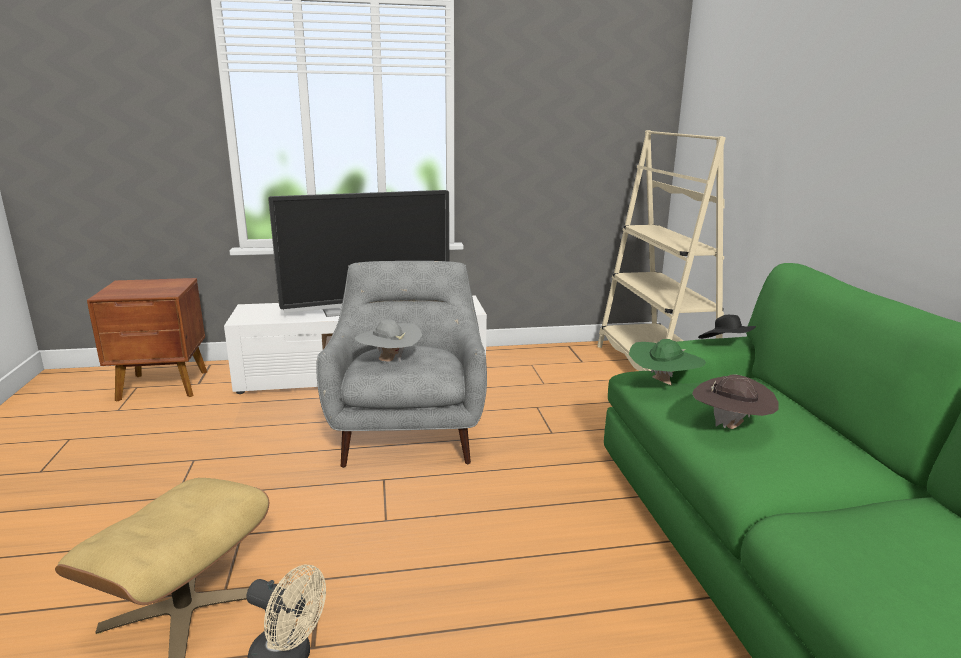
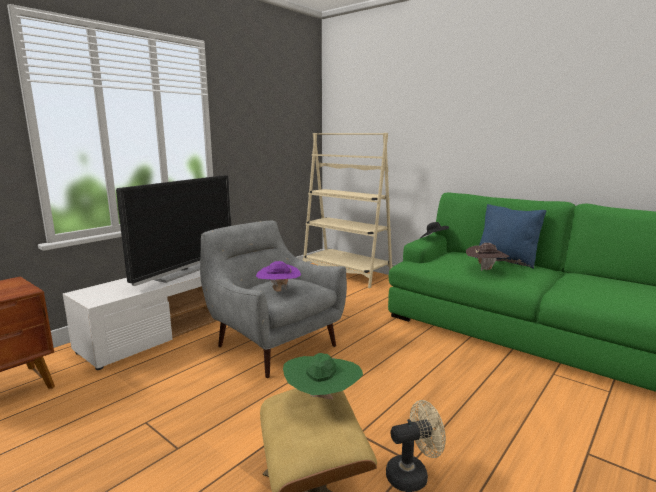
camera: 40 degrees left, 5 degrees down
grey hat [355,319,422,362] -> purple hat [256,261,301,292]
green hat [629,339,706,385] -> green hat moved to [283,353,363,399]
none -> blue pillow [475,204,547,269]

